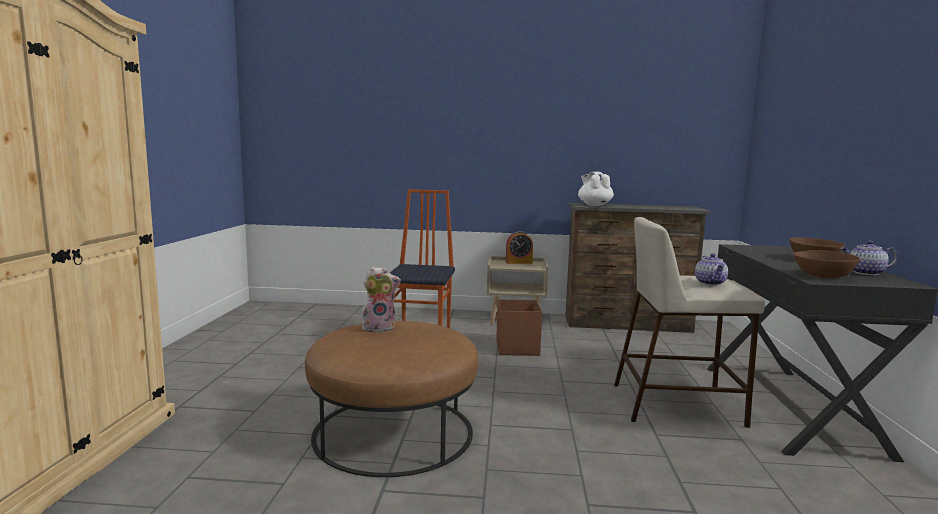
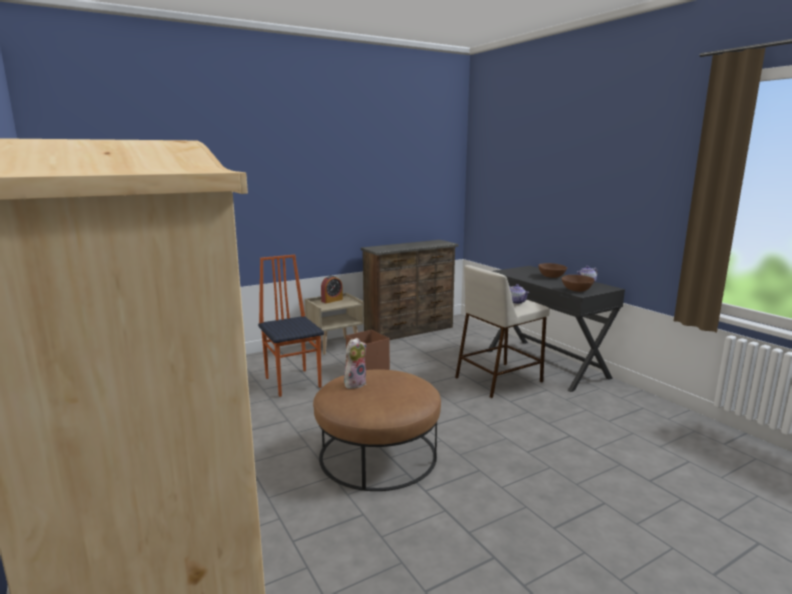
camera: 35 degrees left, 5 degrees up
white teapot [578,172,614,206] -> none

